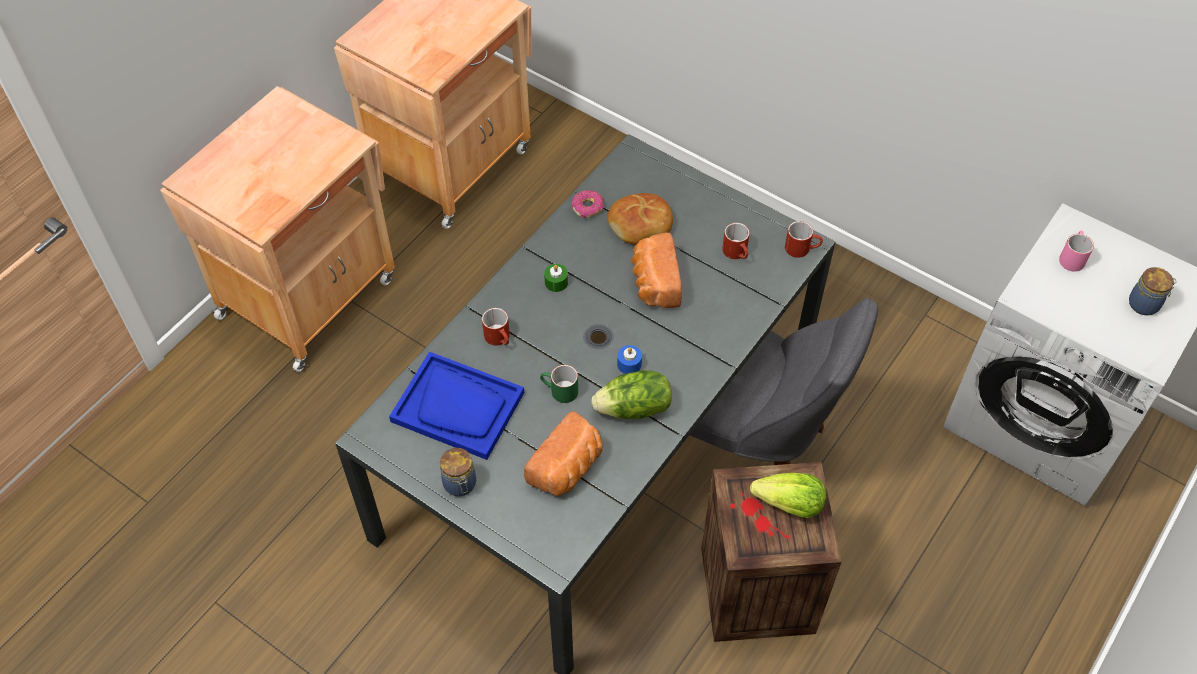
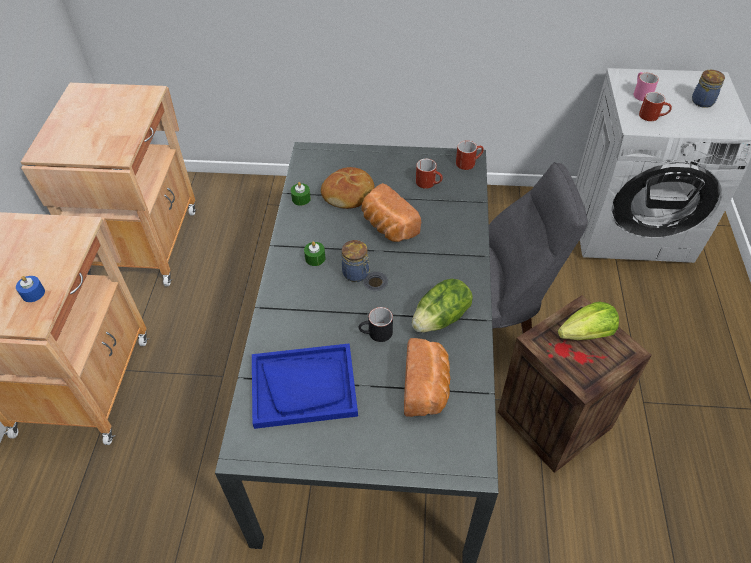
camera: 30 degrees left, 5 degrees down
jar [440,448,476,497] -> jar moved to [342,240,370,282]
red mug [482,308,510,345] -> red mug moved to [639,92,672,121]
green mug [540,365,578,403] -> black mug [359,307,393,342]
donut [572,190,604,218] -> green candle [291,182,311,206]
blue candle [617,345,642,374] -> blue candle moved to [16,276,45,302]

